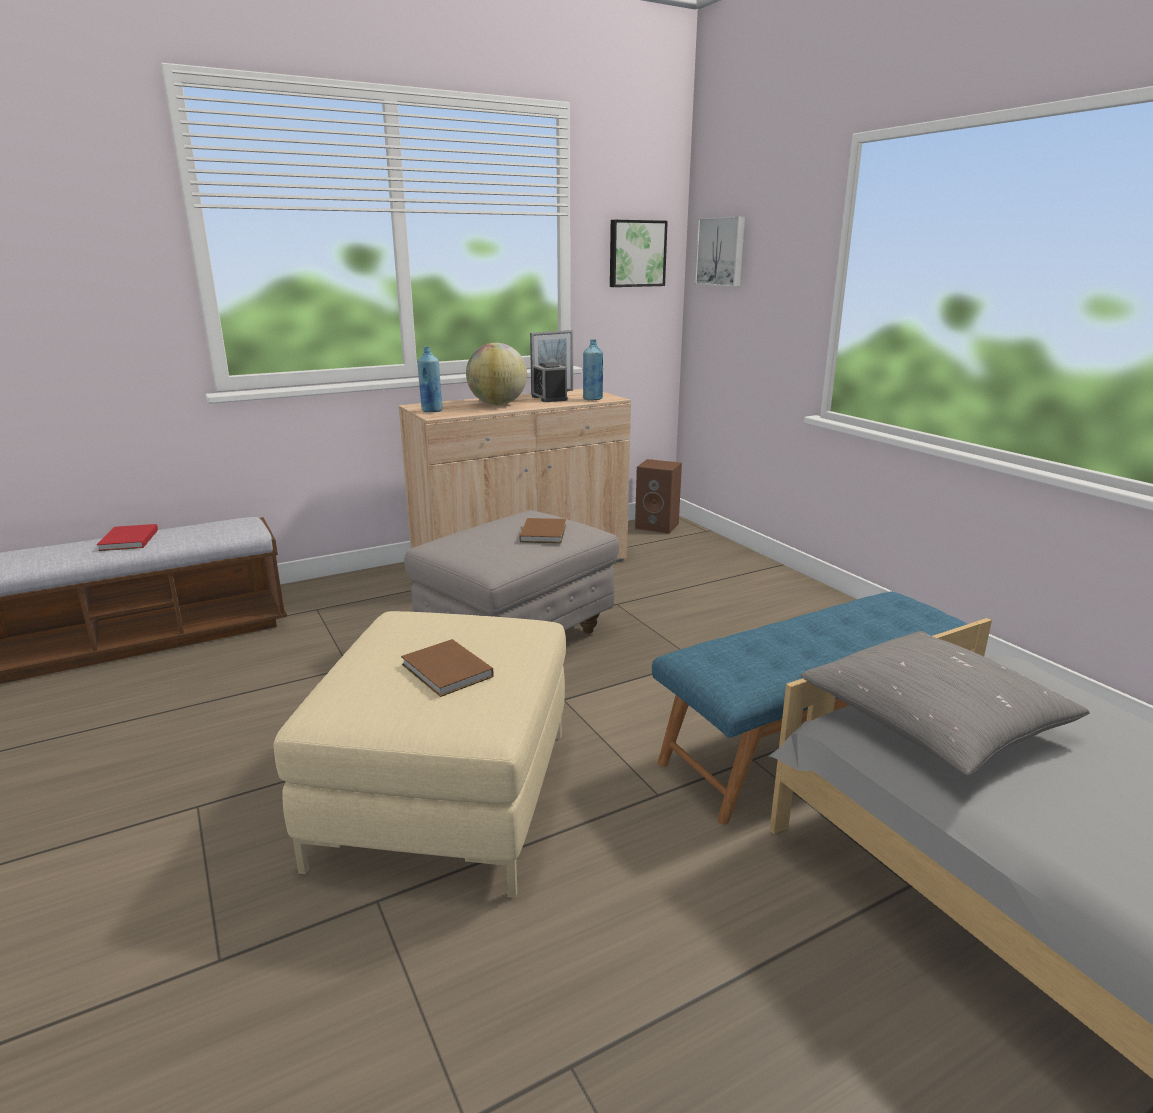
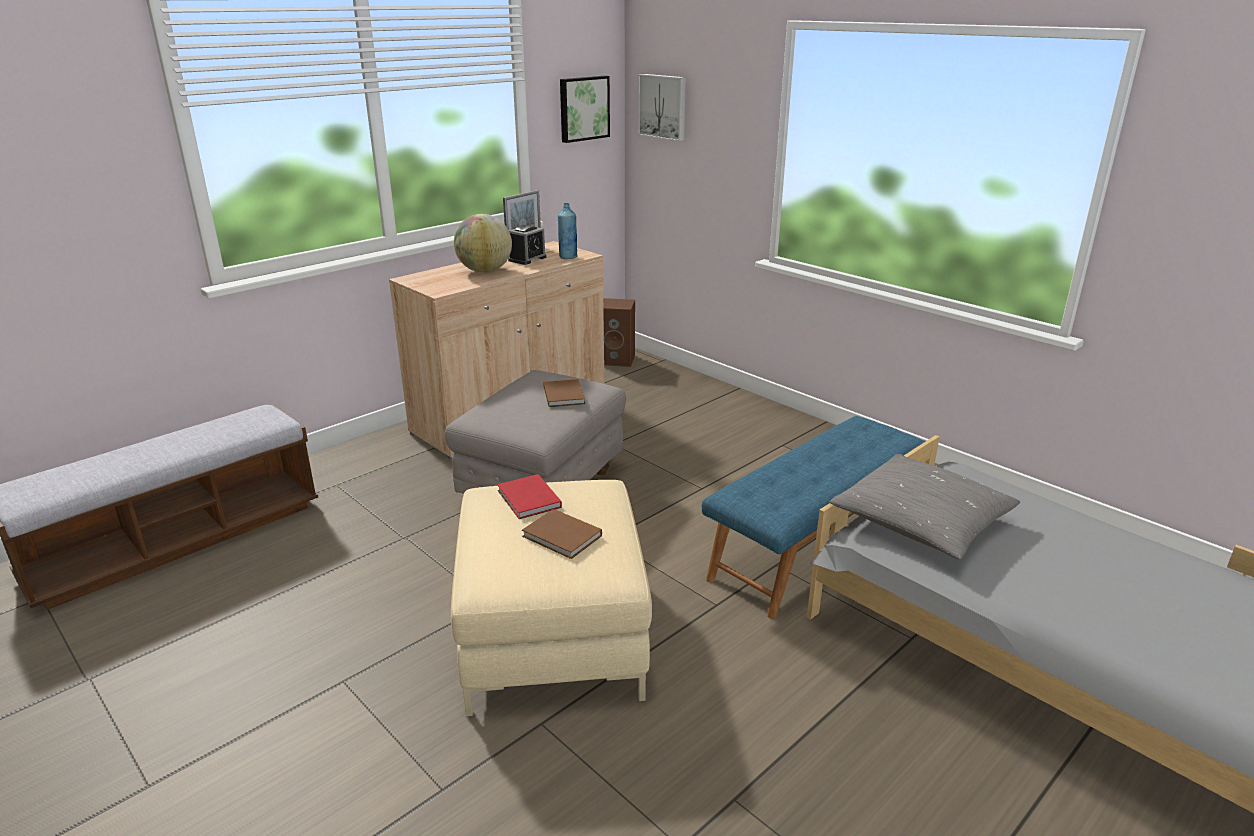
camera: 15 degrees left, 5 degrees up
red book [97,524,158,551] -> red book moved to [497,474,562,519]
blue bottle [417,347,443,412] -> none
alarm clock [532,362,568,402] -> alarm clock turned 105 degrees counterclockwise [508,225,546,265]

